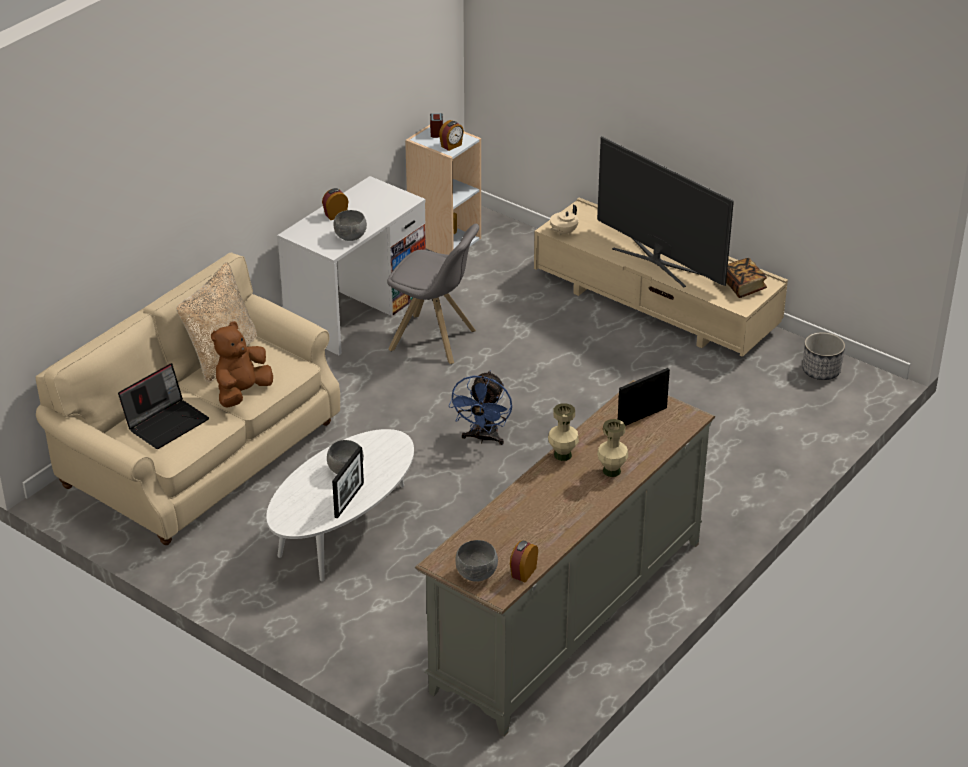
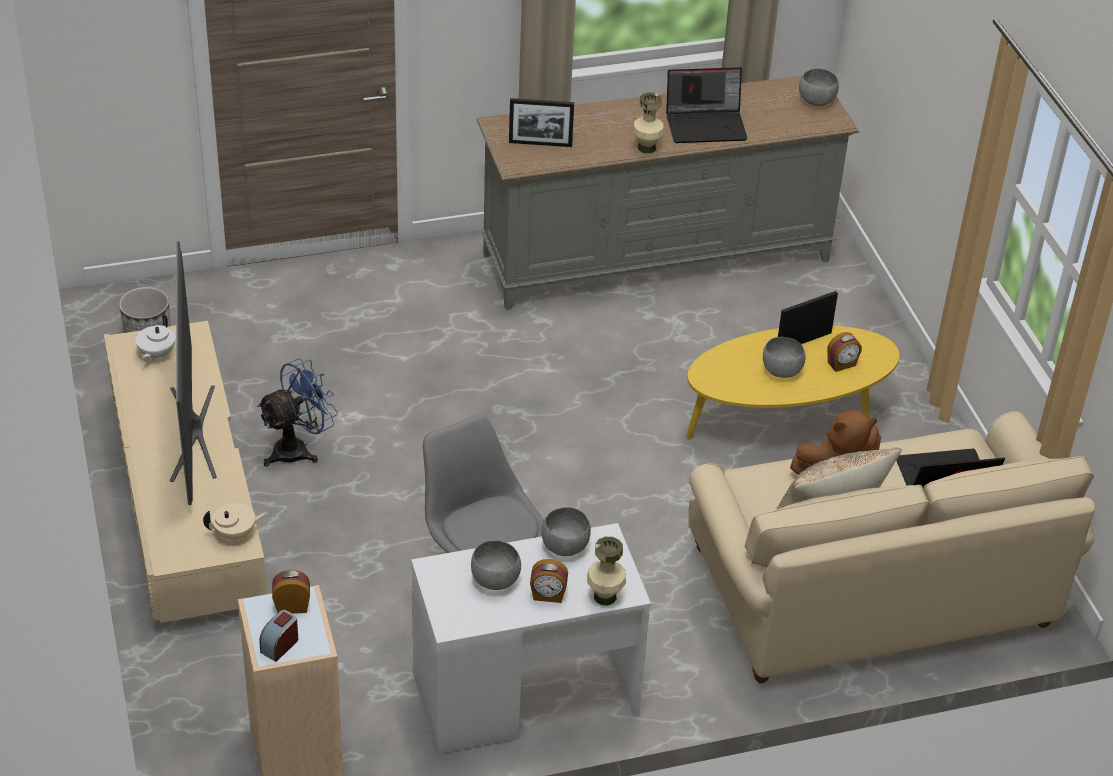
camera: 145 degrees left, 5 degrees up
white coffee table [266,429,414,581] -> yellow coffee table [686,326,899,439]
blue fan [449,371,512,445] -> blue fan moved to [257,358,338,467]
alarm clock [510,540,538,583] -> alarm clock moved to [827,332,862,372]
beige vase [597,419,628,477] -> beige vase moved to [587,537,626,605]
book [726,258,767,298] -> white teapot [135,315,175,361]
none -> grey bowl [471,540,521,590]
none -> laptop [666,67,748,143]

